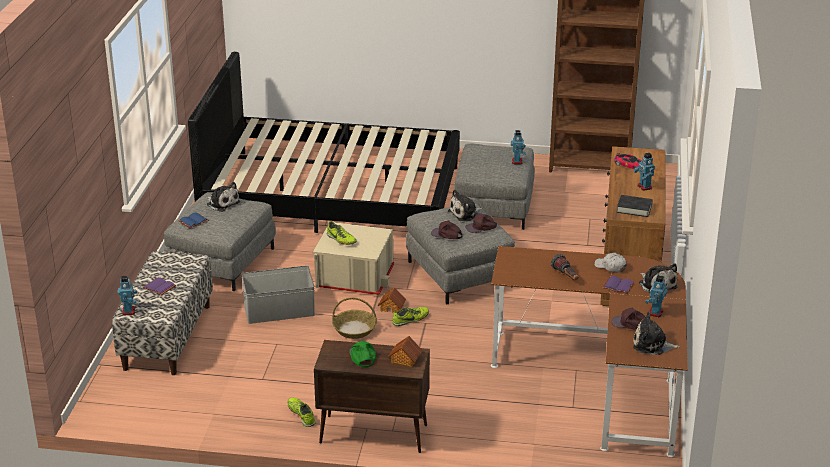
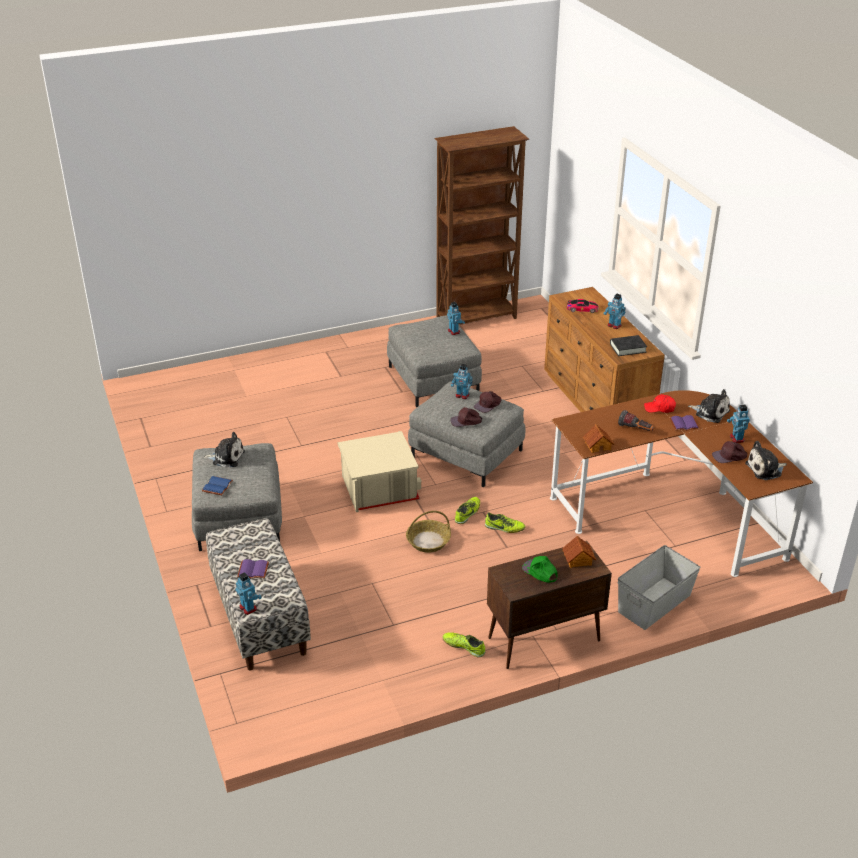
camera: 30 degrees left, 5 degrees up
black bed [188,52,460,233] -> none
grey storage box [241,266,315,324] -> grey storage box moved to [618,545,700,630]
shoe [327,221,357,245] -> shoe moved to [485,512,525,533]
toy house [378,287,406,313] -> toy house moved to [583,425,614,453]
plush toy [448,189,483,222] -> toy robot [451,364,473,399]
white cap [594,253,627,273] -> red cap [644,394,676,413]

